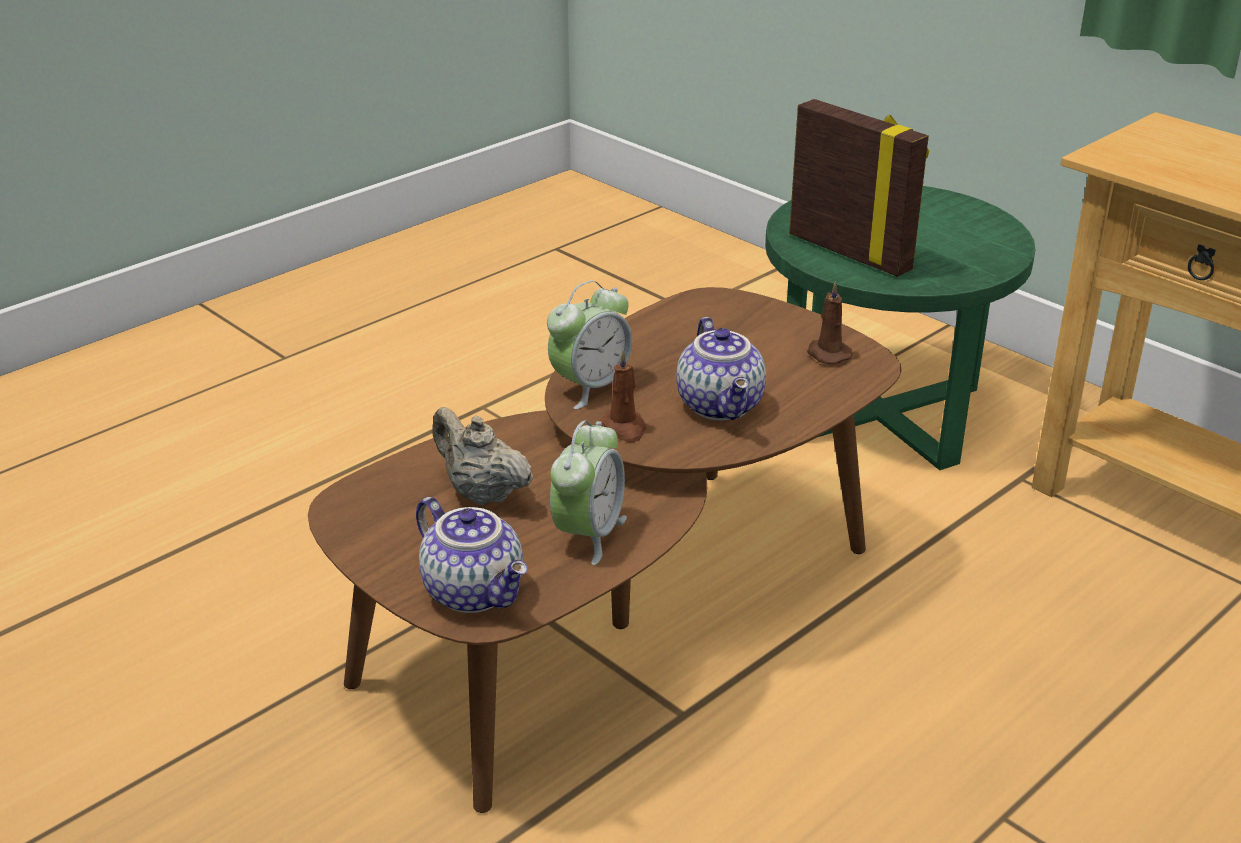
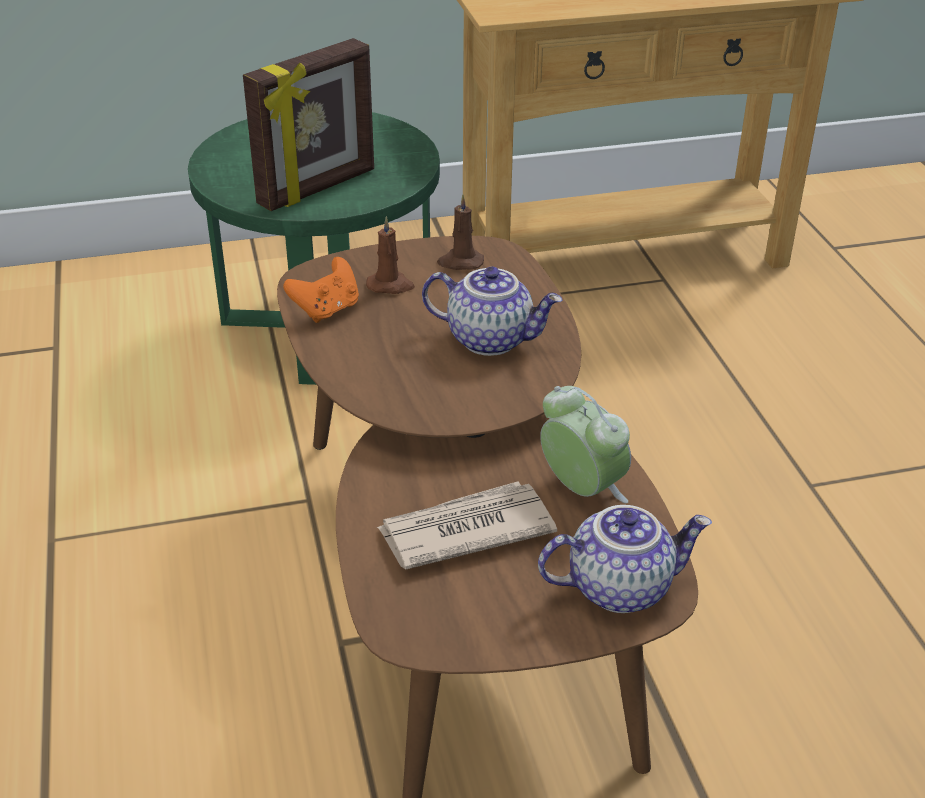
camera: 60 degrees left, 5 degrees up
beige teapot [432,407,533,505] -> newspaper [377,481,557,569]
alarm clock [547,281,632,409] -> none
brown candle [599,350,646,442] -> brown candle moved to [366,216,415,294]
picture frame [789,99,929,277] -> picture frame turned 150 degrees clockwise [243,38,374,211]
none -> orange game controller [283,257,359,323]

